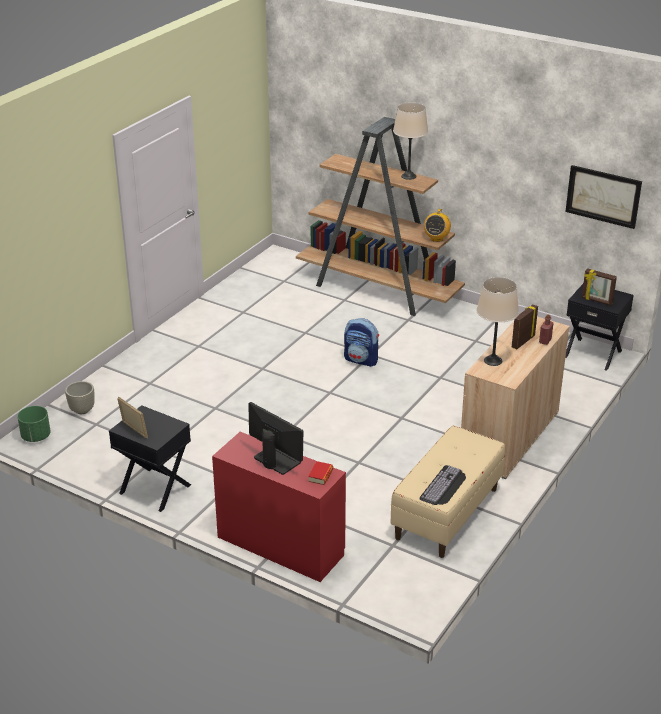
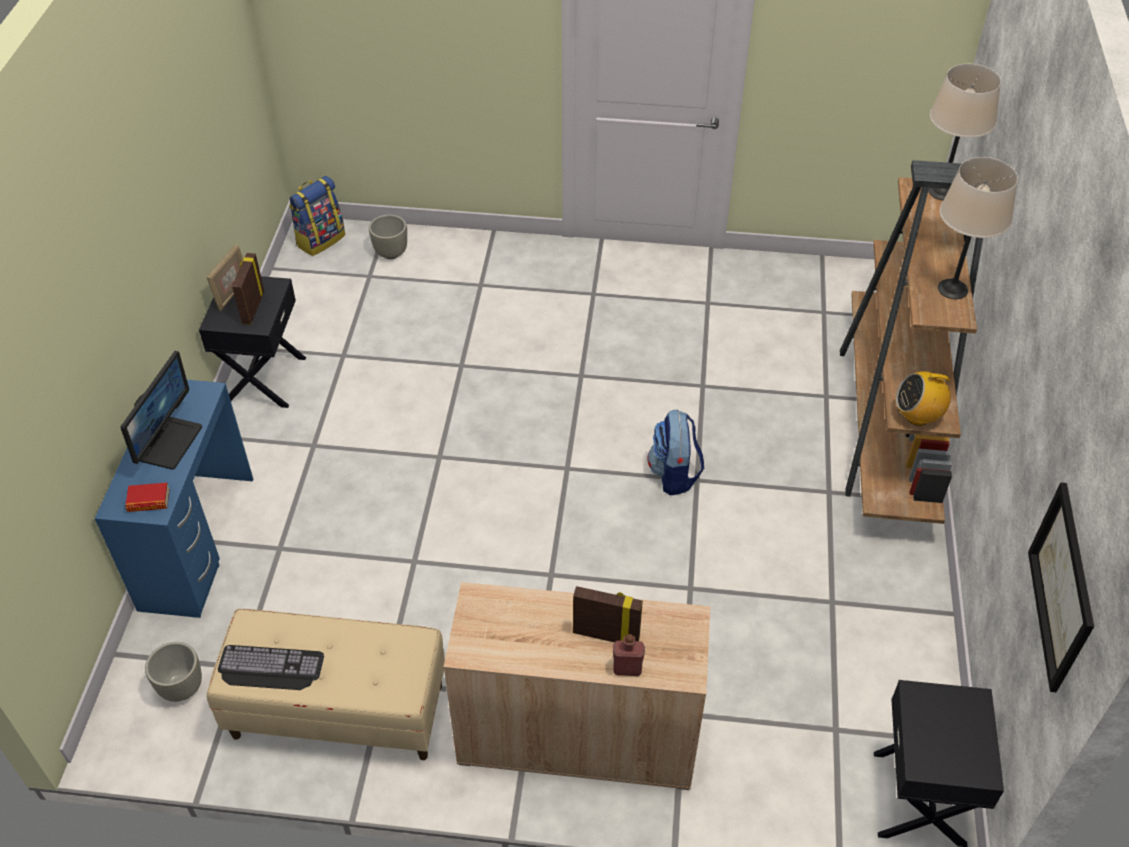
camera: 65 degrees right, 15 degrees up
green planter [17,406,51,442] -> backpack [289,176,345,256]
red desk [212,432,346,582] -> blue desk [95,380,254,618]
beige table lamp [476,277,519,366] -> beige table lamp moved to [928,64,1001,200]
picture frame [582,268,617,306] -> picture frame moved to [232,253,264,325]
none -> grey planter [145,642,202,702]

